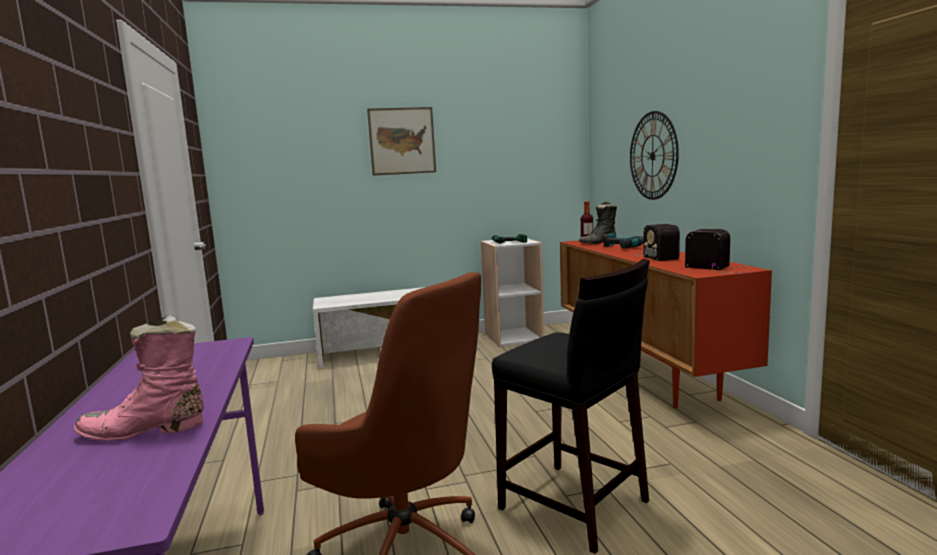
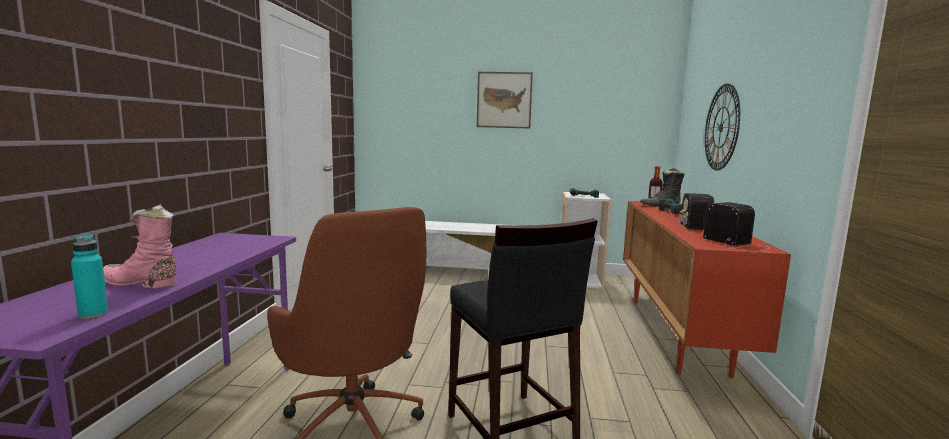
camera: 20 degrees right, 0 degrees up
none -> turquoise bottle [71,234,108,319]

